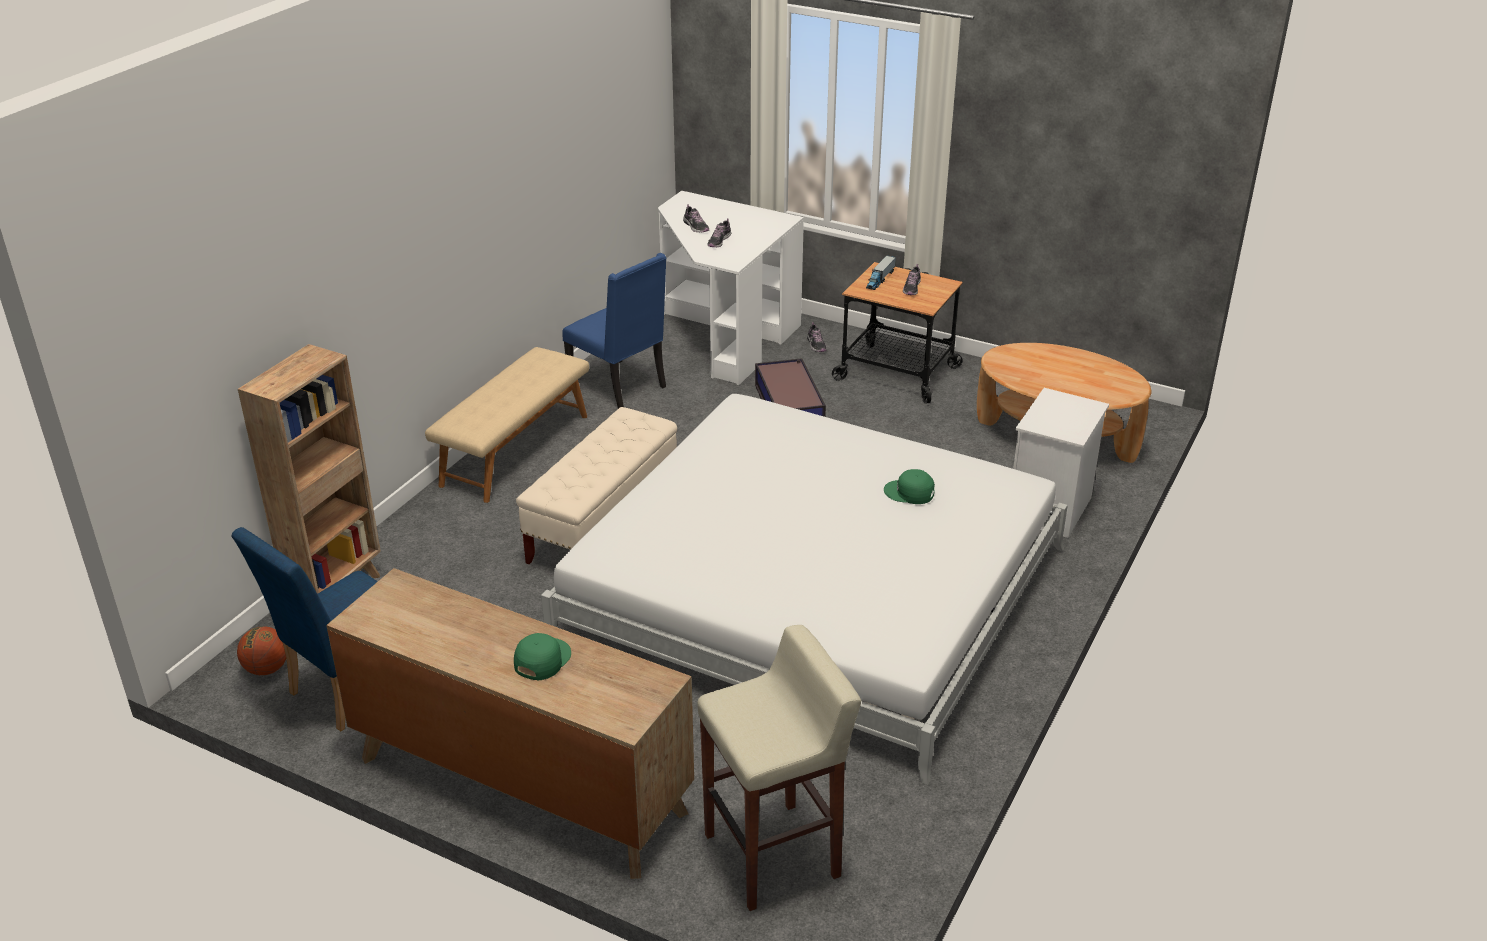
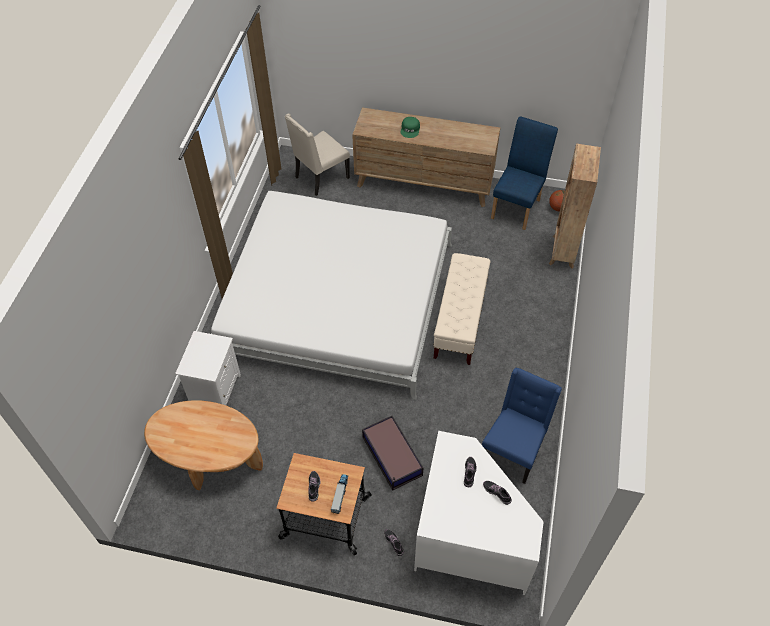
camera: 165 degrees right, 20 degrees up
beige bench [425,347,589,503] -> none
blue chair [562,253,666,409] -> blue chair turned 90 degrees clockwise [482,368,562,484]
beige stool [697,625,861,911] -> beige chair [285,113,350,196]
green cap [884,469,935,504] -> none

